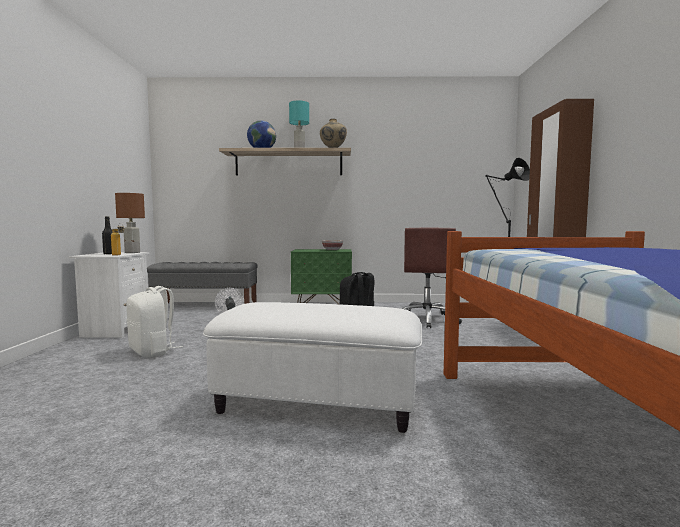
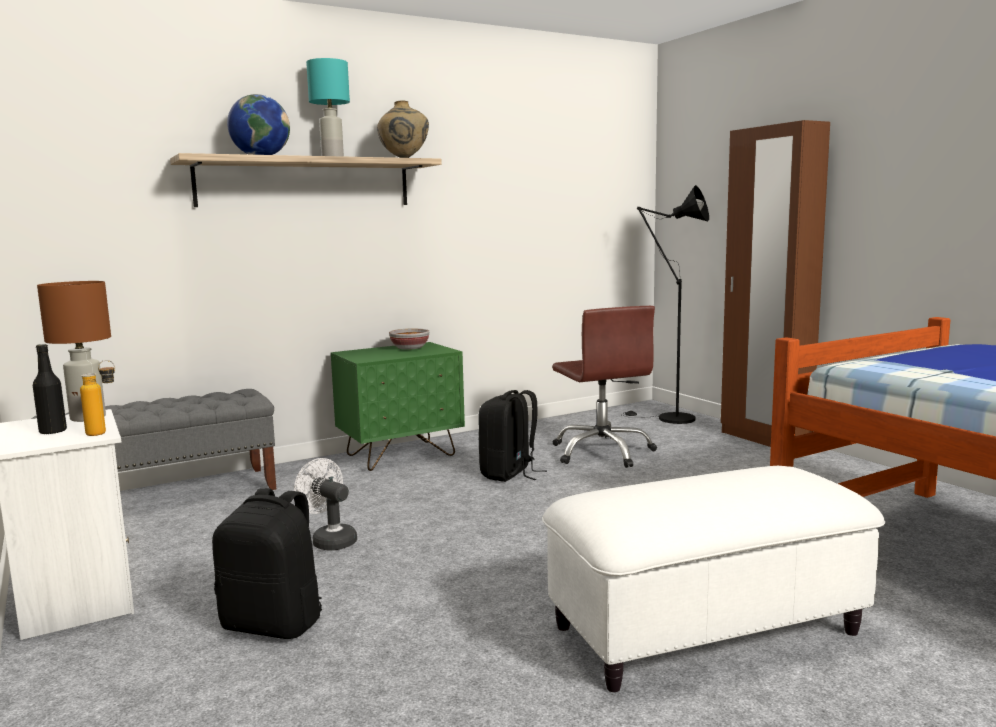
camera: 30 degrees left, 5 degrees up
white backpack [126,286,183,357] -> black backpack [212,488,322,639]

